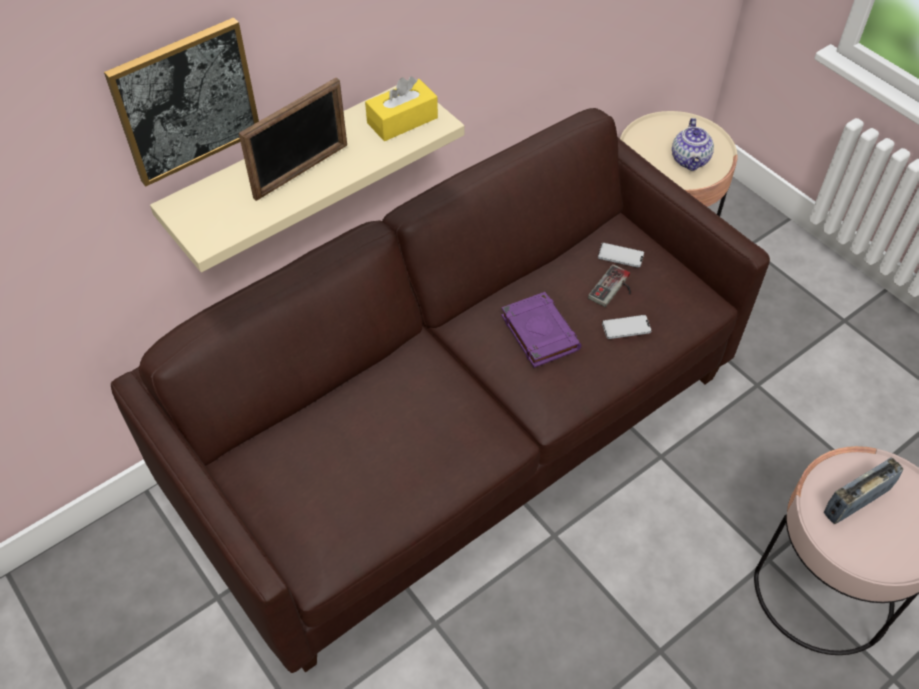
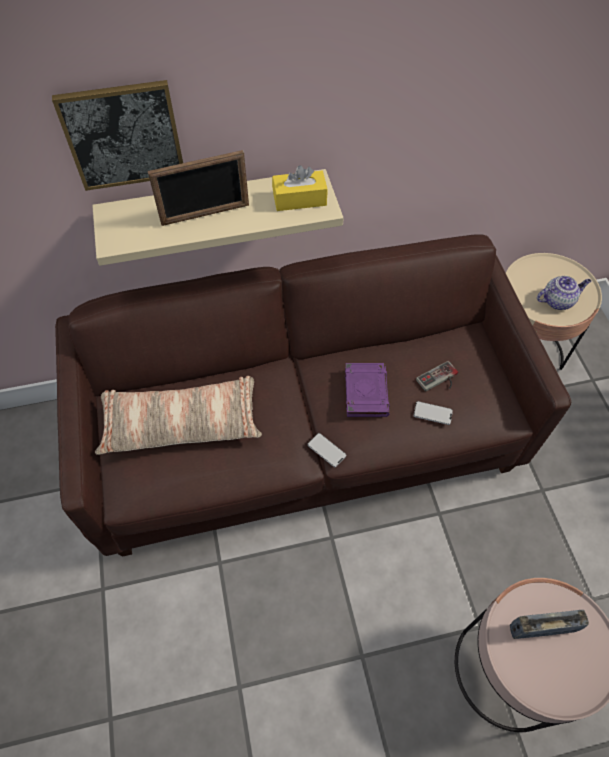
camera: 25 degrees right, 5 degrees up
phone [598,243,644,268] -> phone moved to [307,433,346,467]
teapot [672,118,714,171] -> teapot turned 135 degrees counterclockwise [537,276,591,310]
none -> pillow [95,376,262,455]

